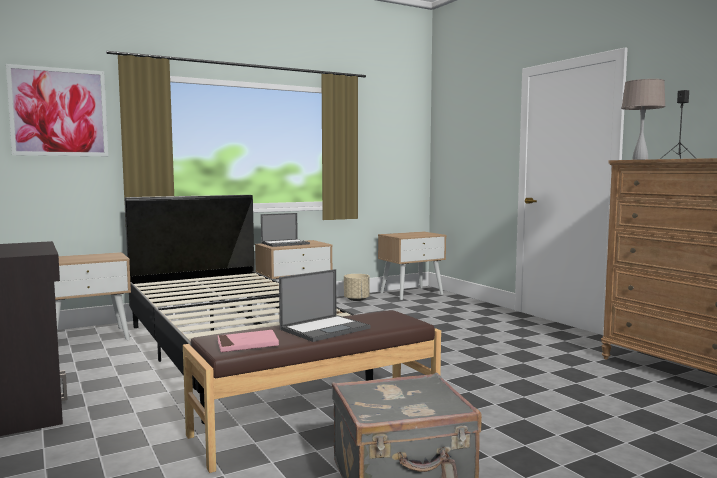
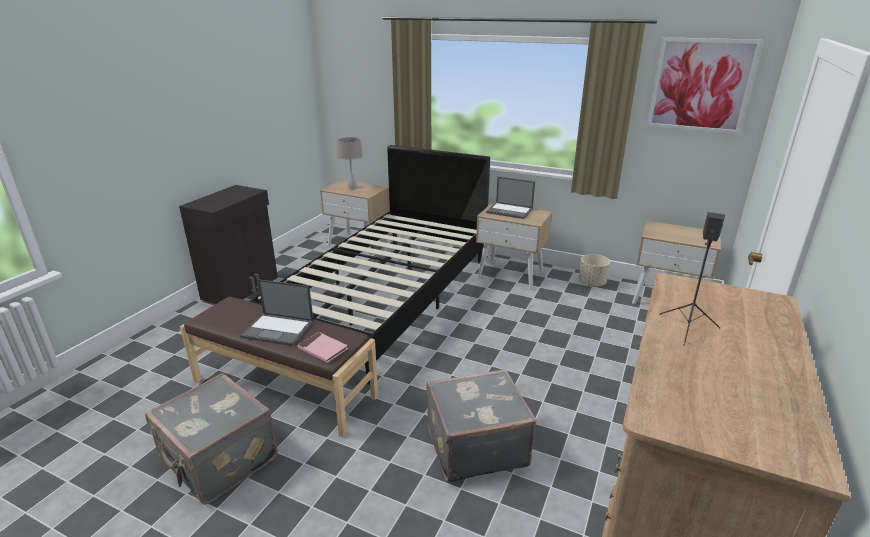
camera: 55 degrees right, 20 degrees up
picture [6,64,108,156] -> picture moved to [647,37,763,134]
pink book [217,330,279,352] -> pink book moved to [297,332,348,363]
beige table lamp [621,79,666,160] -> beige table lamp moved to [337,137,363,189]
none -> grey suitcase [426,369,537,483]

